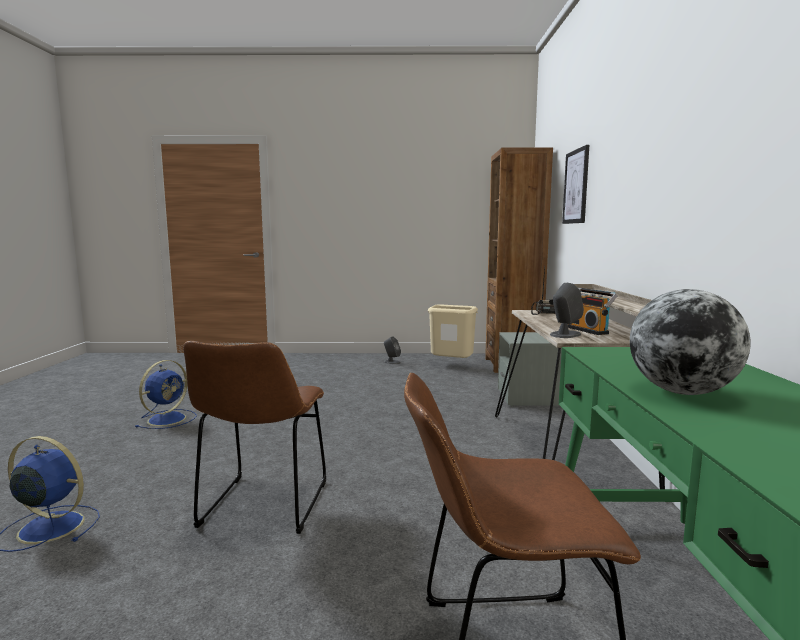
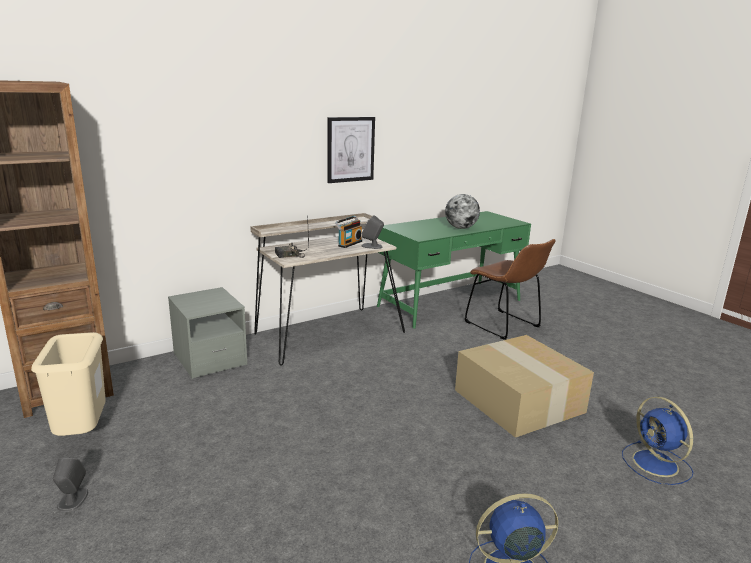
camera: 125 degrees left, 10 degrees up
brown chair [183,341,326,534] -> cardboard box [455,335,594,438]
picture [562,145,589,224] -> picture moved to [327,117,375,183]

